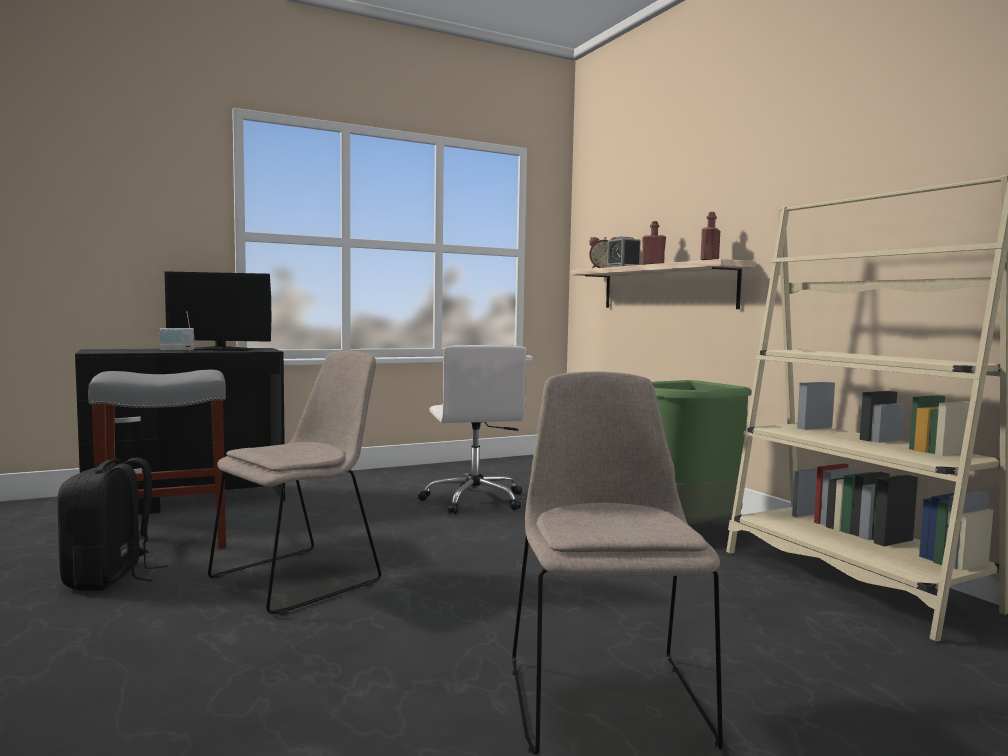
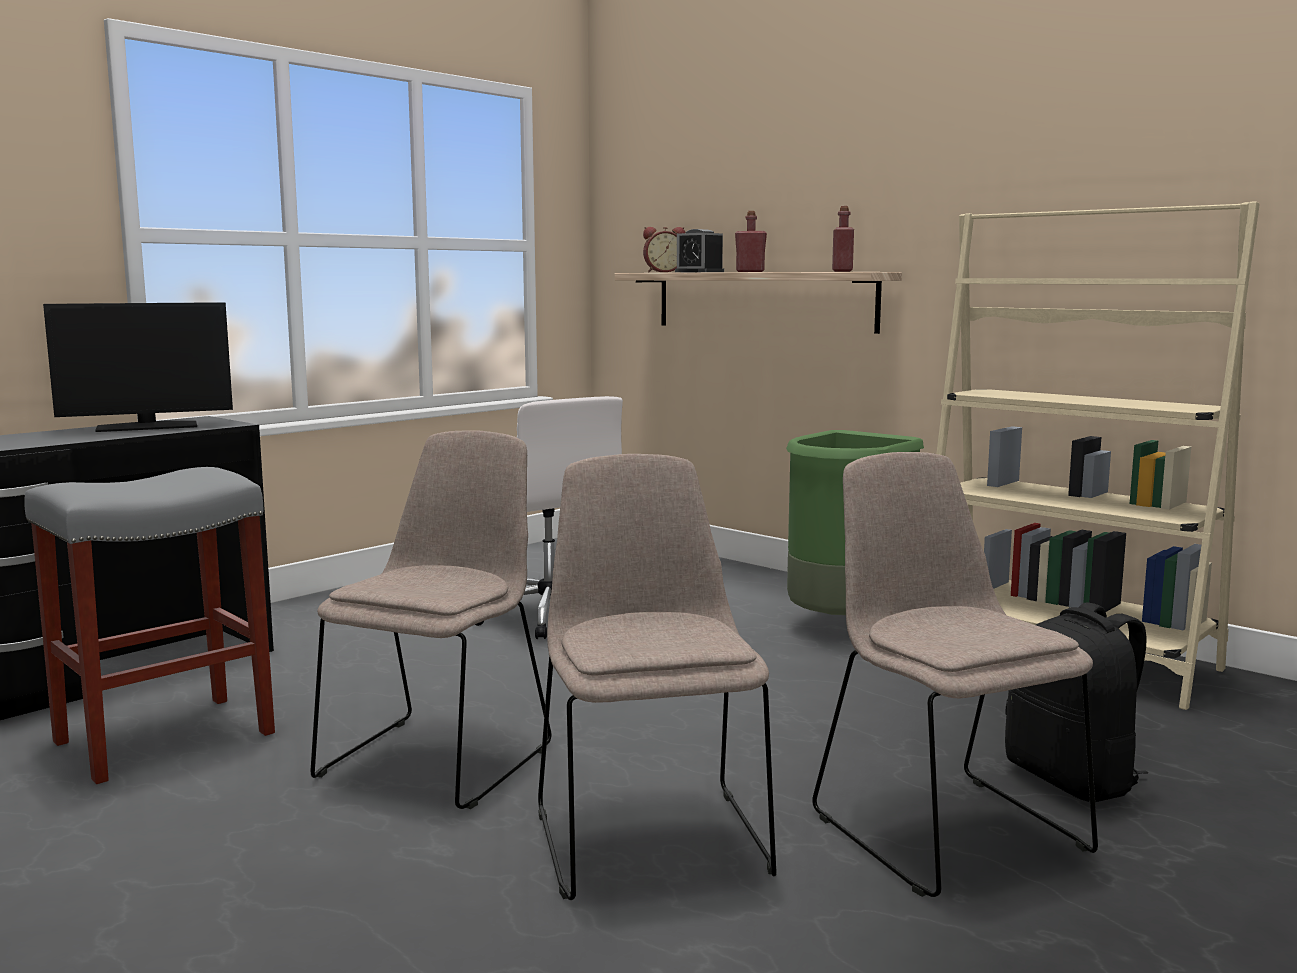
camera: 20 degrees left, 5 degrees up
black backpack [57,458,168,591] -> black backpack moved to [1005,602,1148,802]
radio [159,311,194,352] -> none
none -> beige chair [538,454,776,900]

